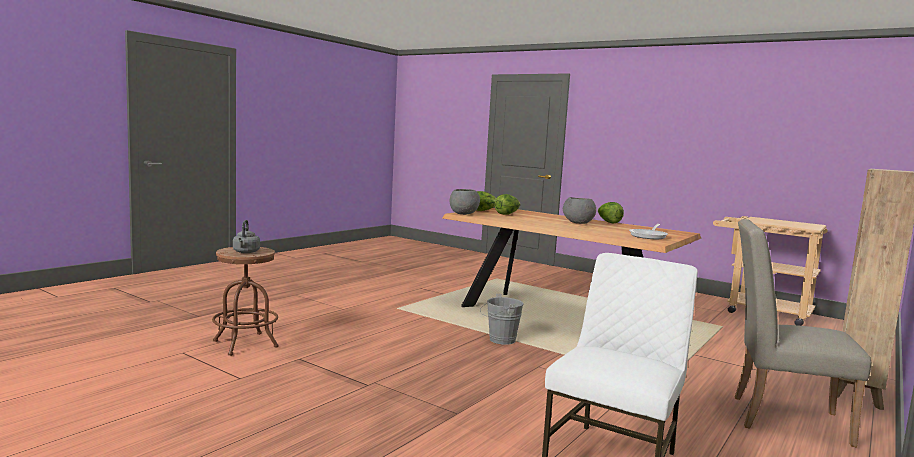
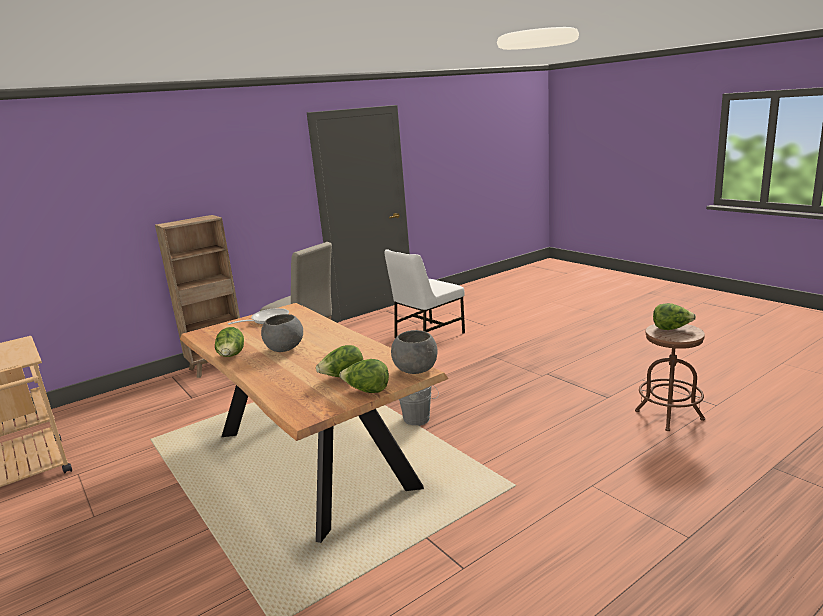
camera: 160 degrees left, 10 degrees up
grey kettle [233,220,260,253] -> lettuce [653,303,696,330]

